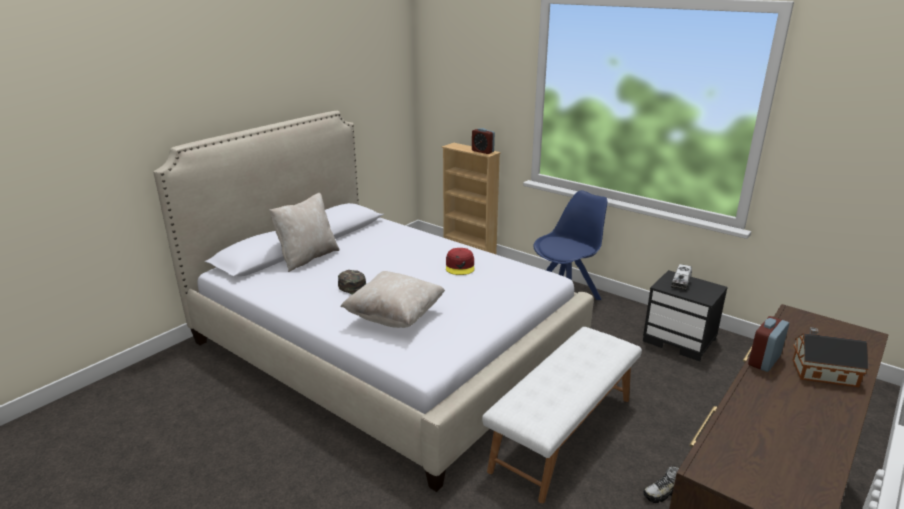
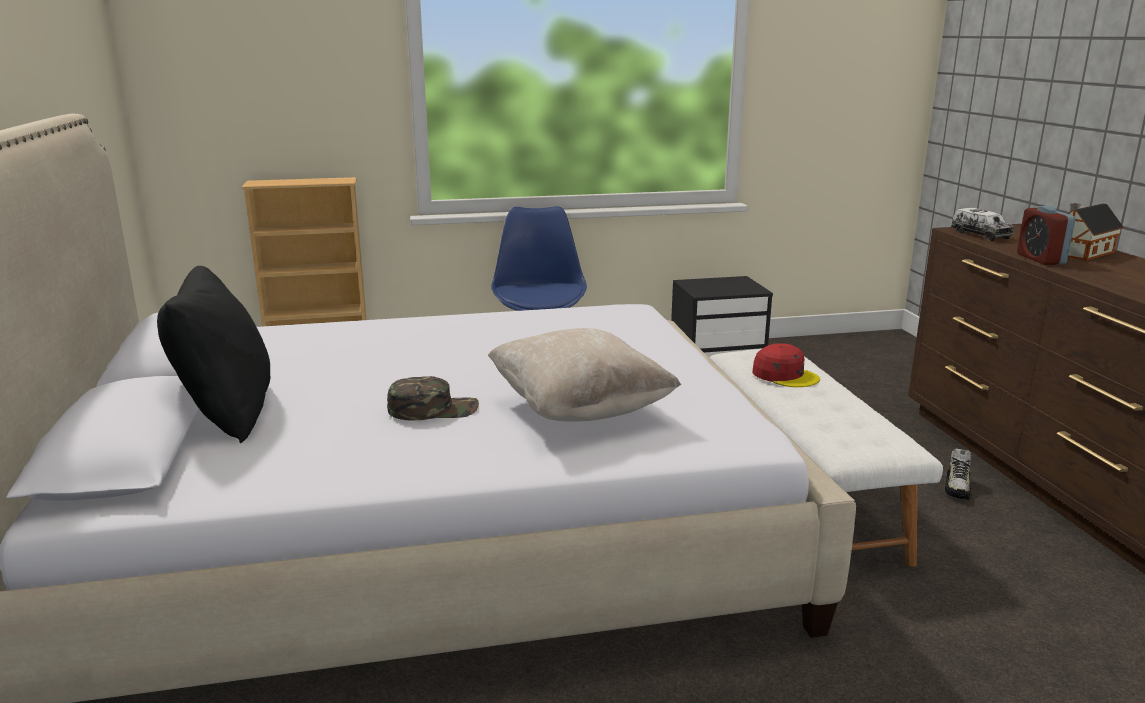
camera: 50 degrees left, 5 degrees down
beige pillow [269,193,339,272] -> black pillow [157,266,270,443]
red cap [446,248,474,275] -> red cap moved to [752,343,820,387]
alarm clock [472,128,495,154] -> none
toy truck [671,264,692,291] -> toy truck moved to [951,208,1014,241]

